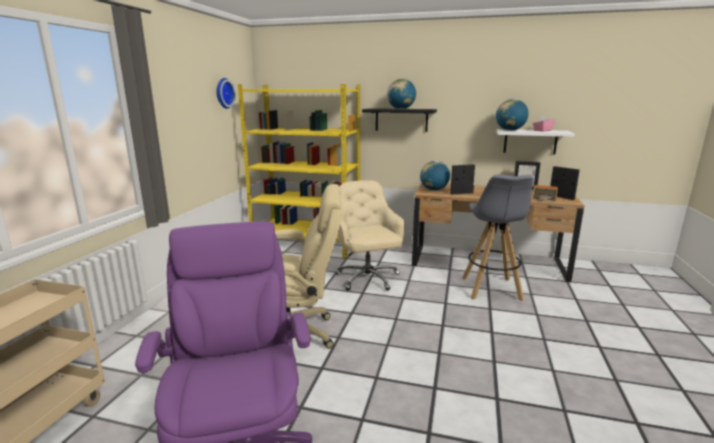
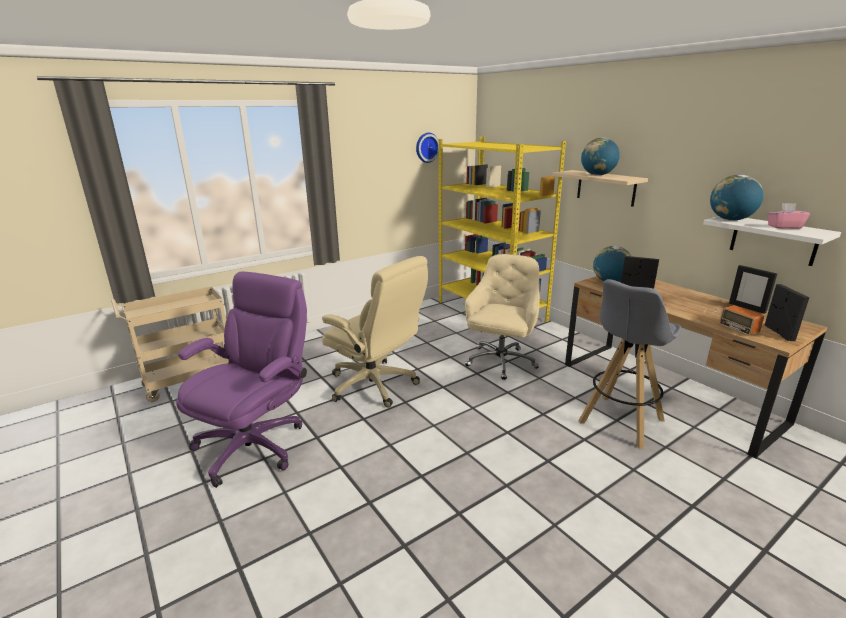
camera: 40 degrees right, 5 degrees up
black shelf [362,108,437,132] -> beige shelf [552,170,648,207]

